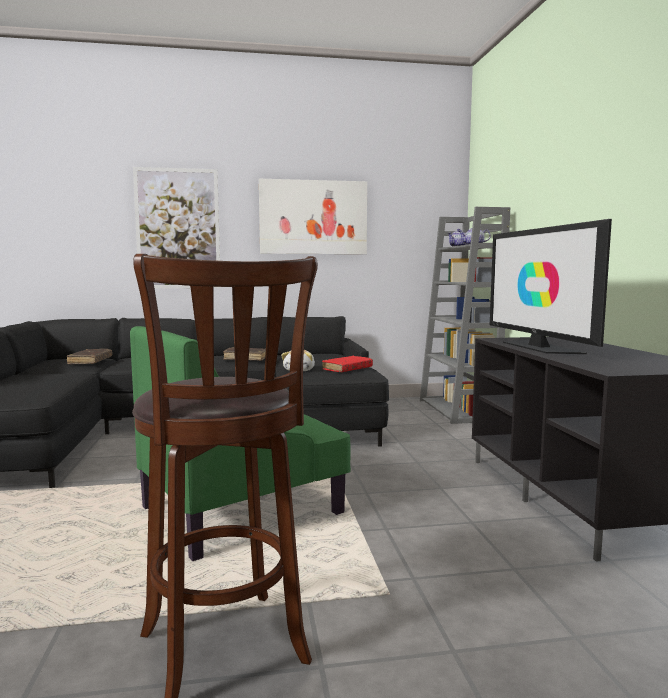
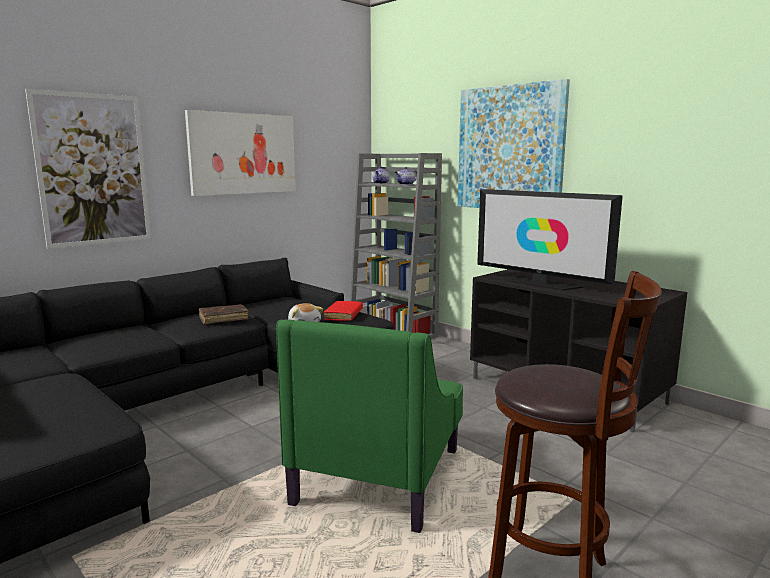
camera: 35 degrees left, 5 degrees up
brown book [66,349,112,365] -> none
none -> picture [458,79,570,208]

